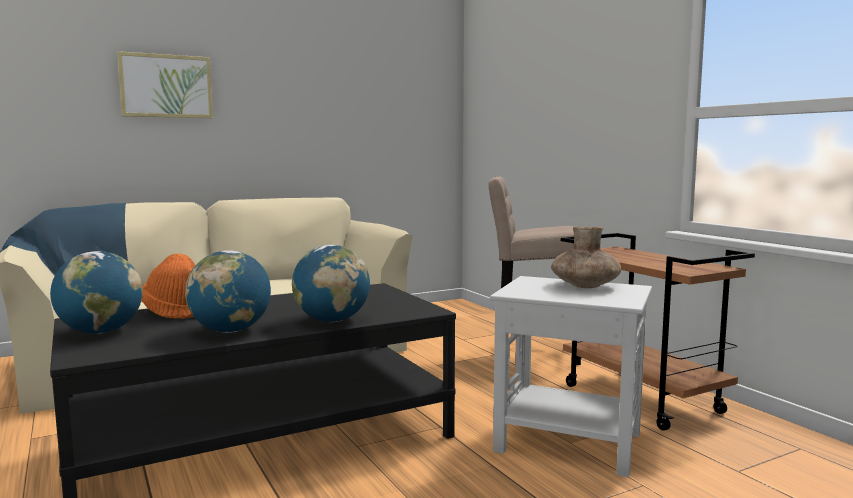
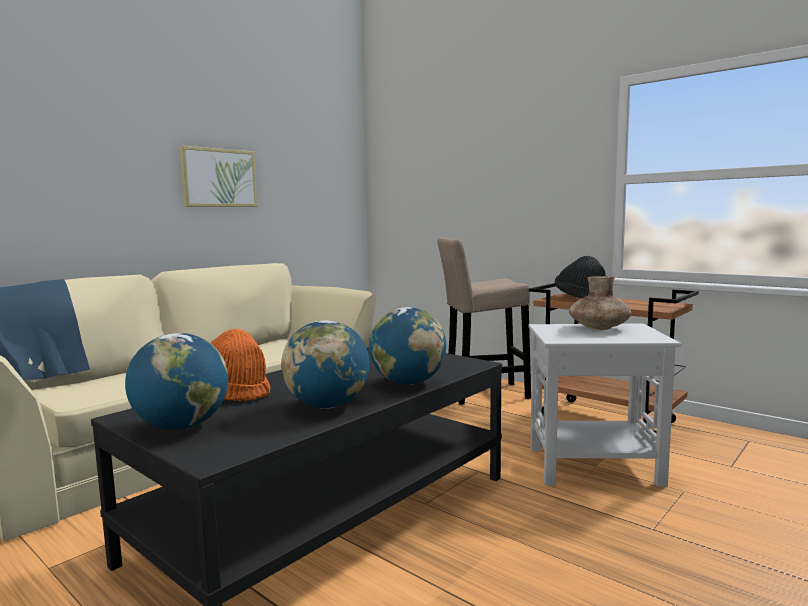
camera: 20 degrees left, 0 degrees up
picture [117,51,213,118] -> picture moved to [180,146,257,207]
none -> black hat [555,256,606,298]

